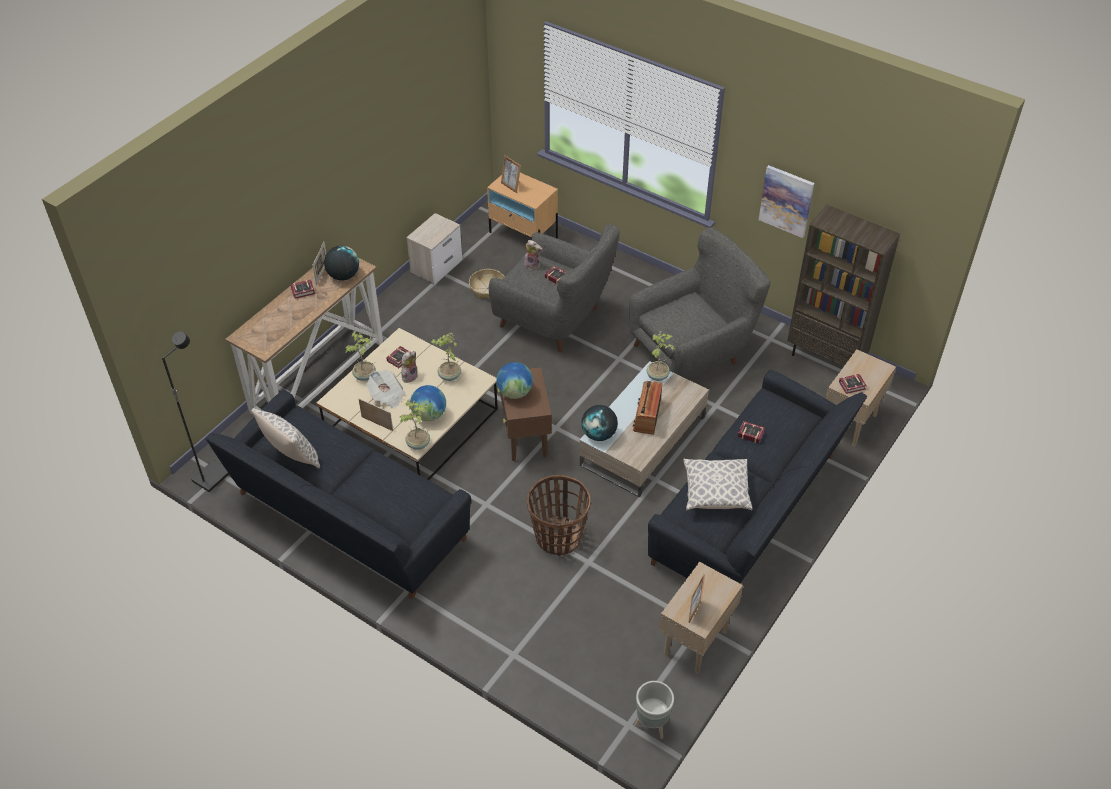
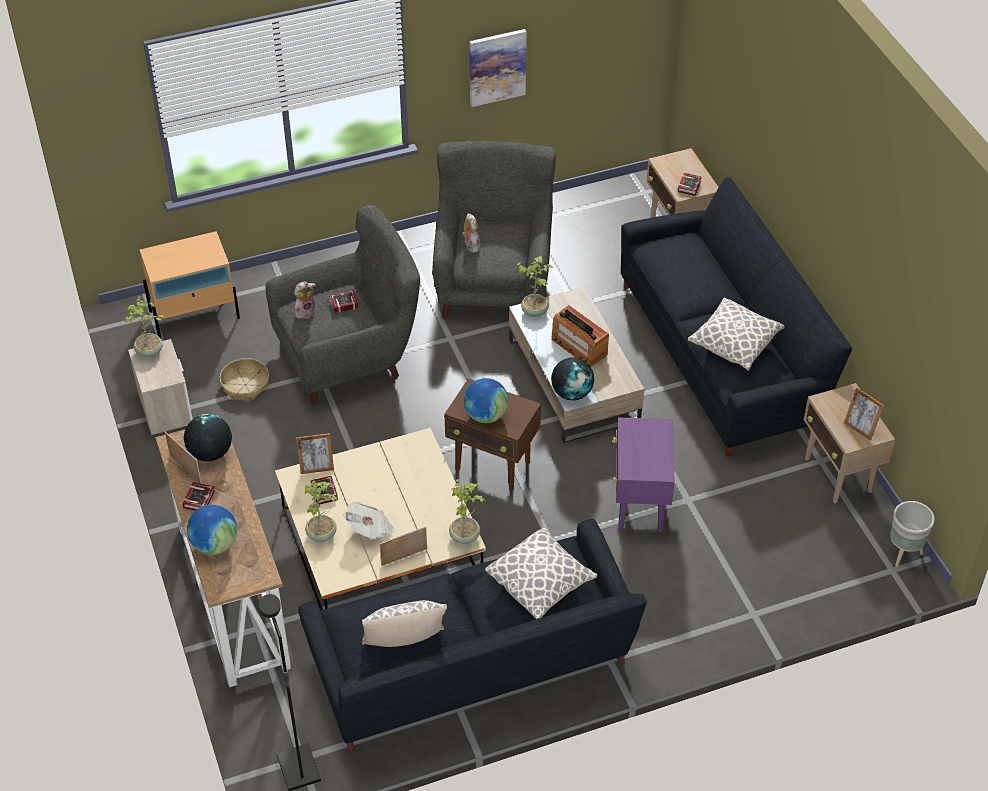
camera: 55 degrees left, 0 degrees up
plush toy [401,351,418,383] -> plush toy moved to [462,213,480,253]
globe [410,385,446,421] -> globe moved to [187,505,237,555]
potted plant [431,333,461,381] -> potted plant moved to [125,296,166,357]
picture frame [501,156,521,193] -> picture frame moved to [296,433,334,474]
basket [527,475,591,556] -> purple side table [613,417,675,532]
book [738,421,765,443] -> none
brown bookcase [787,205,900,366] -> none
none -> pillow [485,527,597,619]

